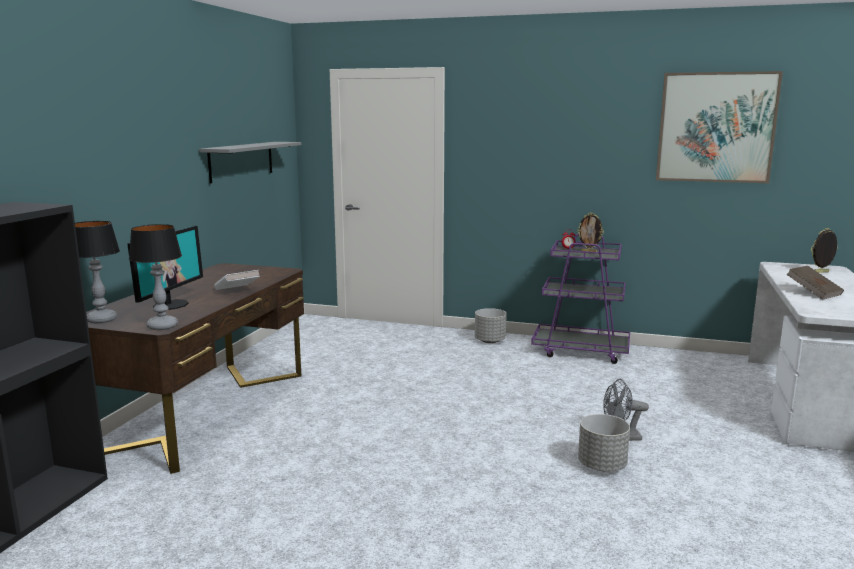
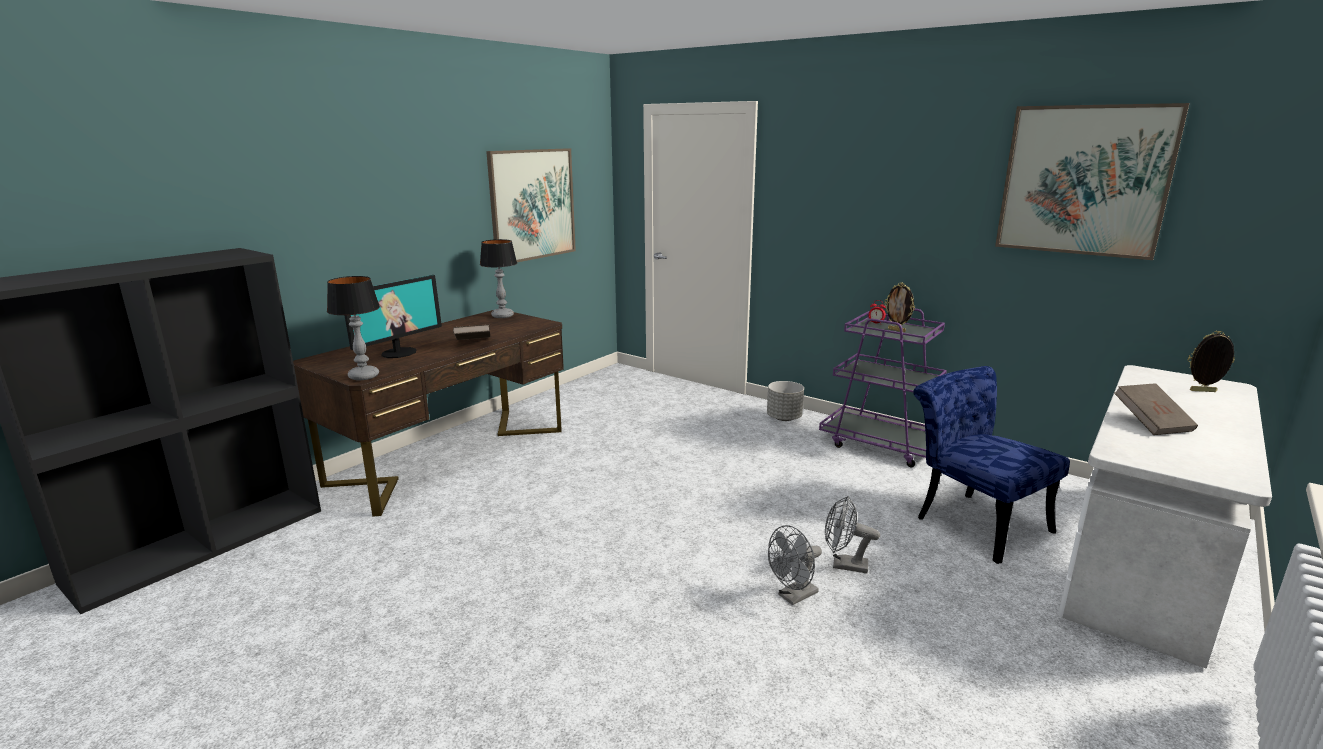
camera: 20 degrees right, 5 degrees up
table lamp [75,221,120,323] -> table lamp moved to [480,239,517,318]
grey shelf [199,142,301,184] -> picture [486,148,576,262]
white book [214,270,260,290] -> brown book [453,324,490,340]
grey planter [578,414,630,471] -> grey fan [768,525,822,605]
none -> blue chair [913,366,1070,564]

